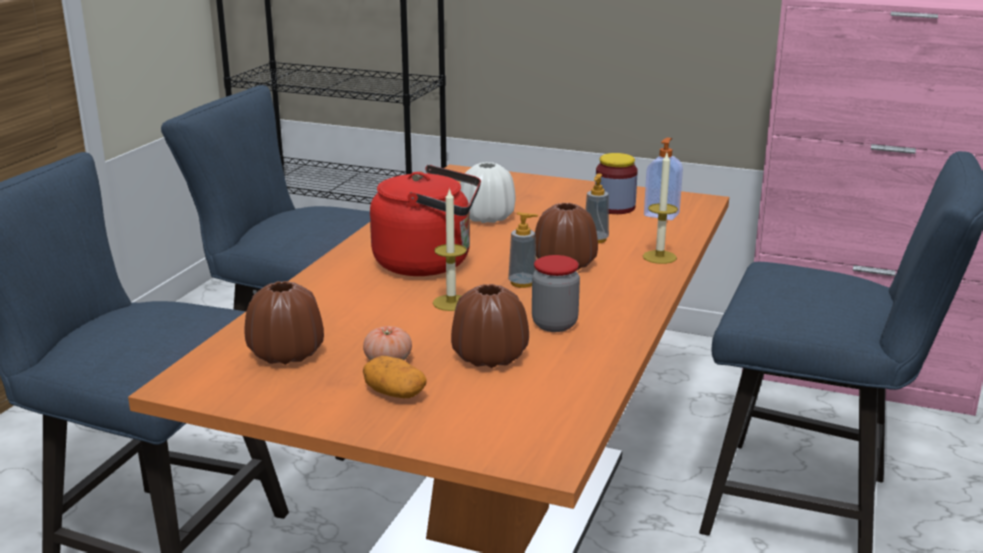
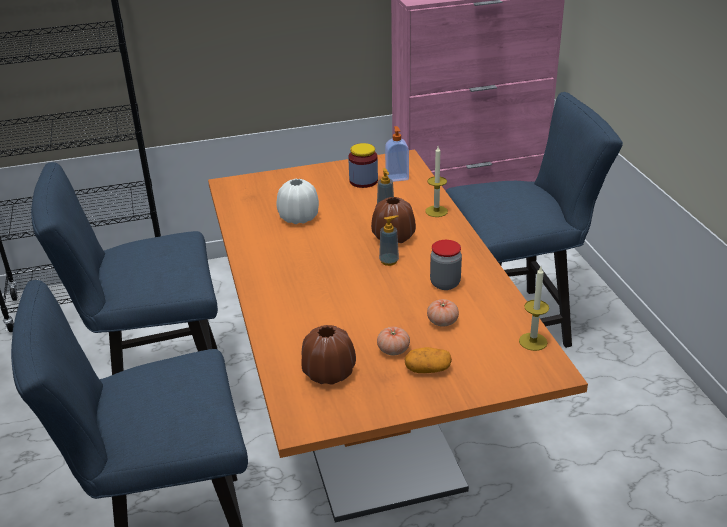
camera: 35 degrees left, 10 degrees up
red kettle [370,165,481,276] -> none
candle [433,188,467,311] -> candle moved to [519,267,549,351]
brown vase [451,284,529,368] -> tomato [427,299,459,326]

